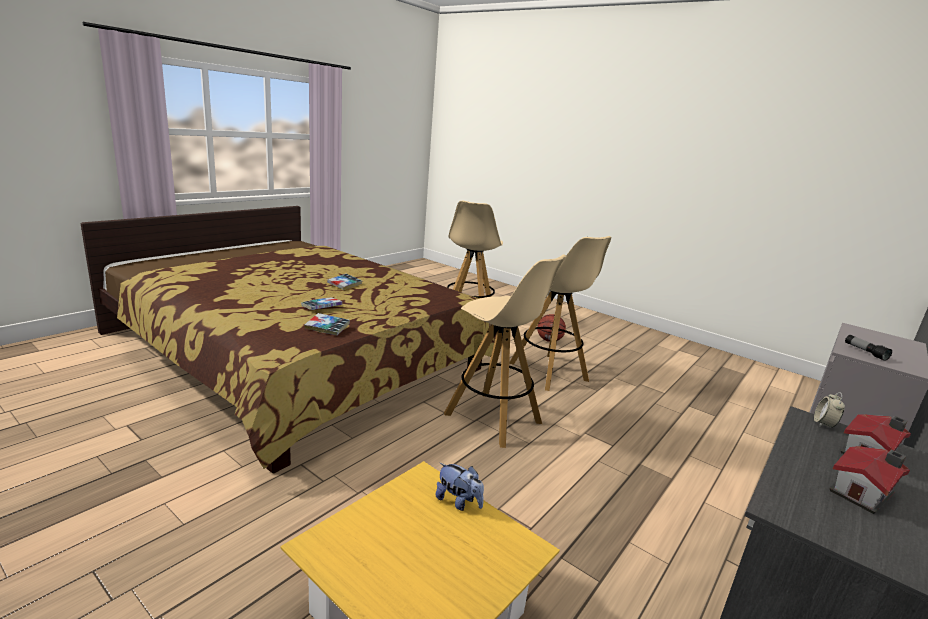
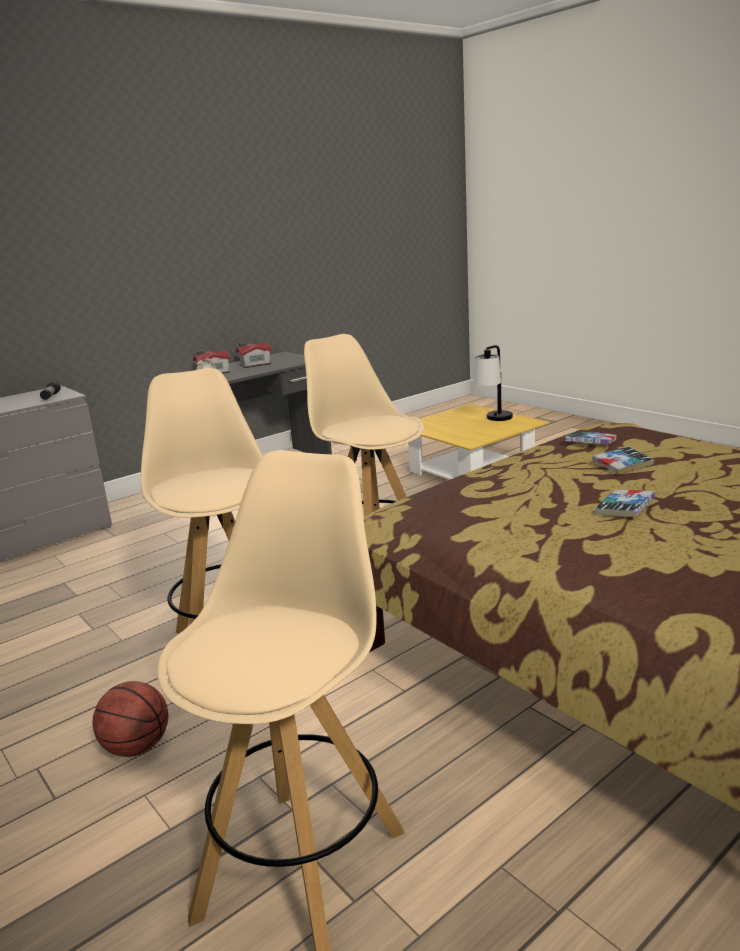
camera: 165 degrees left, 0 degrees up
plush toy [435,463,484,511] -> none
none -> table lamp [473,345,513,421]

